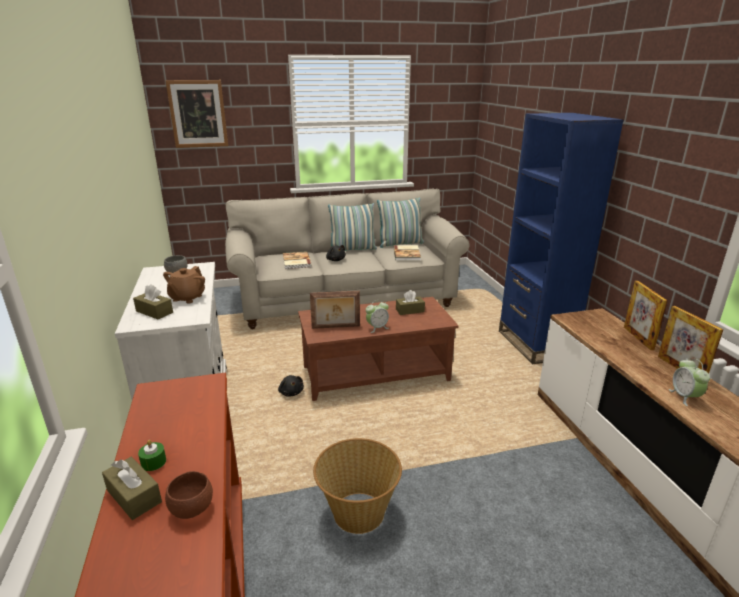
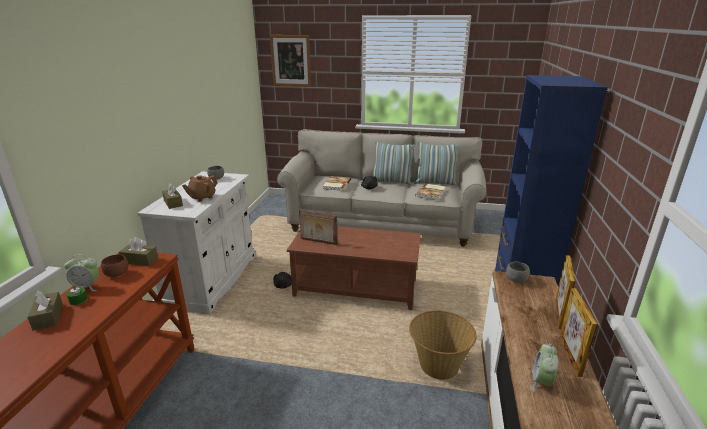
camera: 25 degrees right, 0 degrees up
brown bowl [165,471,213,519] -> brown bowl moved to [101,254,129,277]
basket [313,438,402,534] -> basket moved to [409,310,477,380]
alarm clock [366,300,389,333] -> alarm clock moved to [64,254,99,292]
brown tissue box [396,290,425,315] -> brown tissue box moved to [119,237,158,266]
none -> grey bowl [506,261,530,283]

